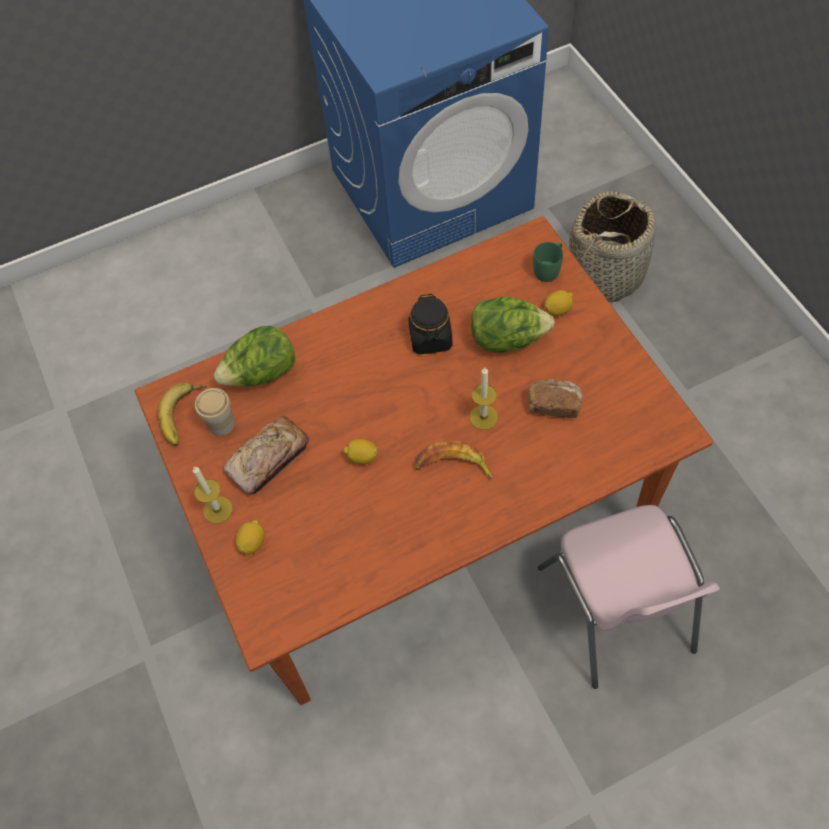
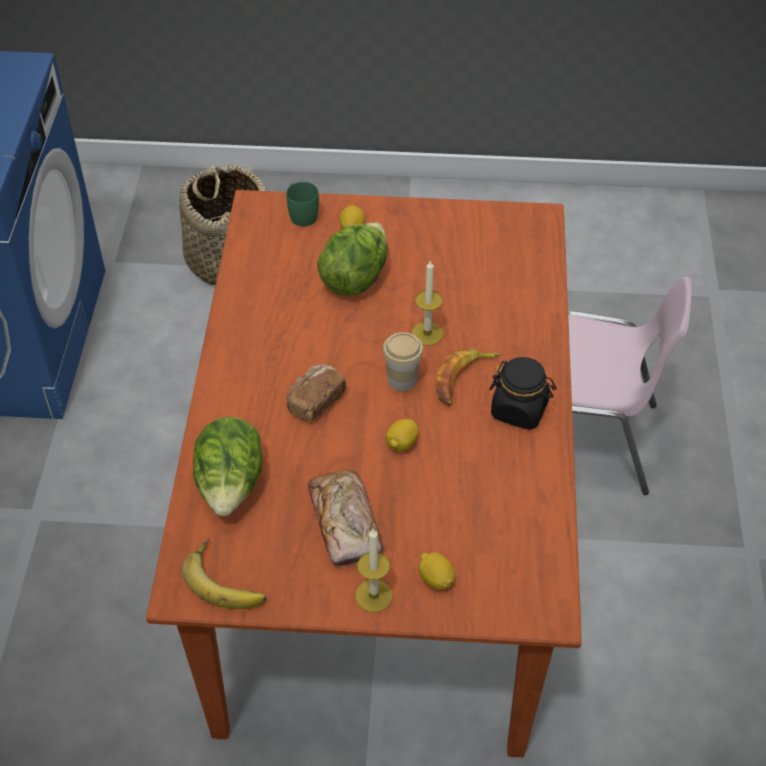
camera: 65 degrees left, 10 degrees down
cup [195,388,235,436] -> cup moved to [383,332,424,391]
black jar [408,294,453,354] -> black jar moved to [489,357,557,430]
bread [528,379,583,418] -> bread moved to [286,364,346,422]

